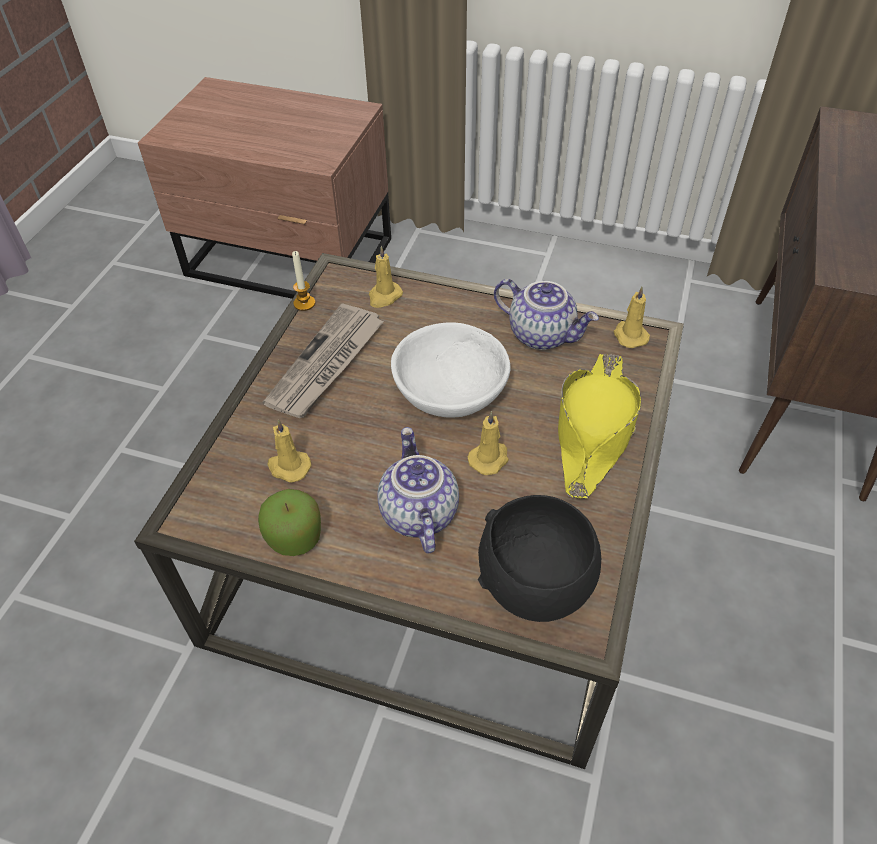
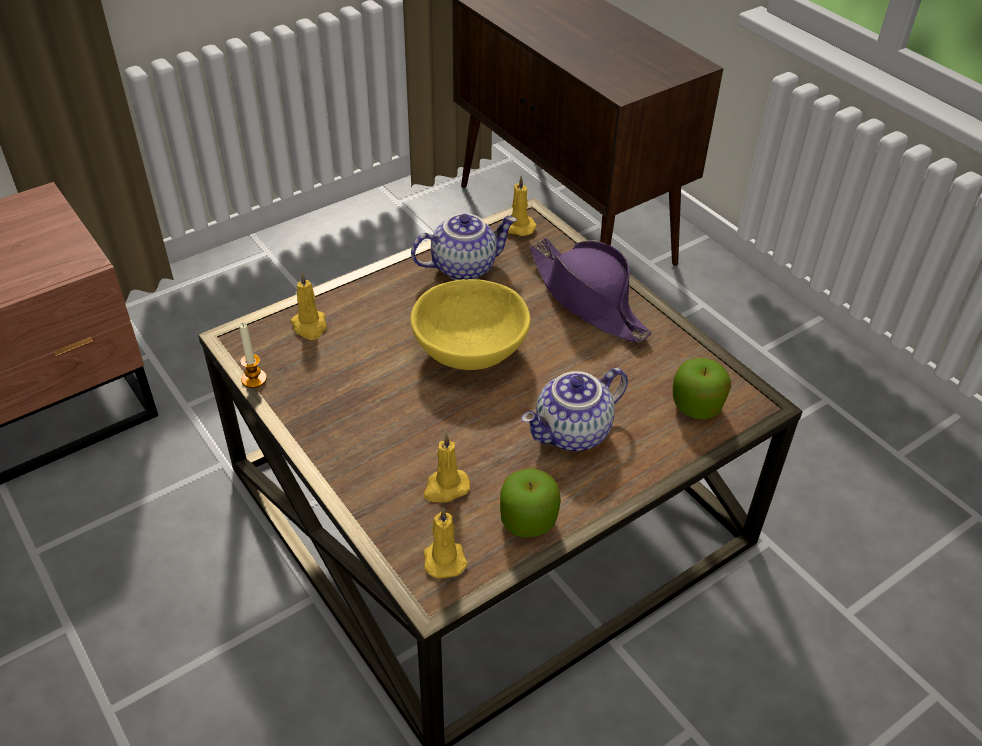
camera: 55 degrees left, 5 degrees down
newspaper [263,303,384,418] -> none
teapot [377,427,459,554] -> teapot turned 60 degrees counterclockwise [521,368,628,451]
white bowl [391,322,511,418] -> yellow bowl [411,279,531,370]
yellow candle [468,411,509,475] -> yellow candle moved to [423,508,467,579]
black bowl [478,495,601,622] -> apple [673,358,731,419]
yellow hat [558,354,641,499] -> purple hat [529,238,651,343]

